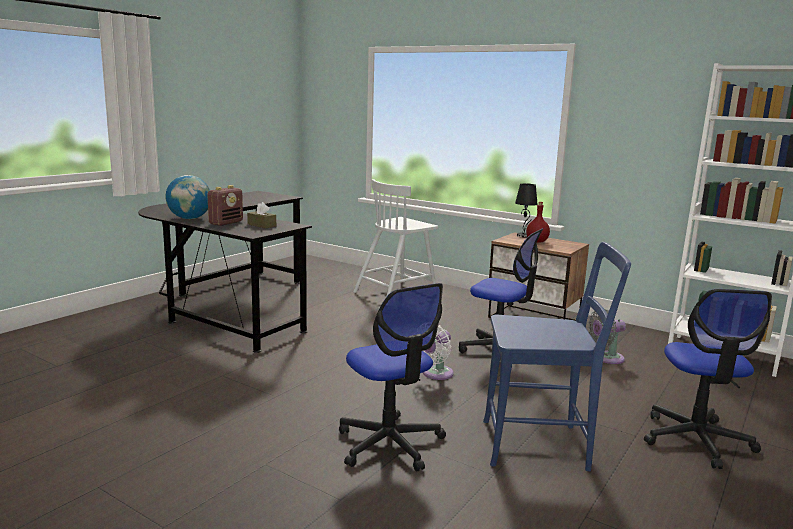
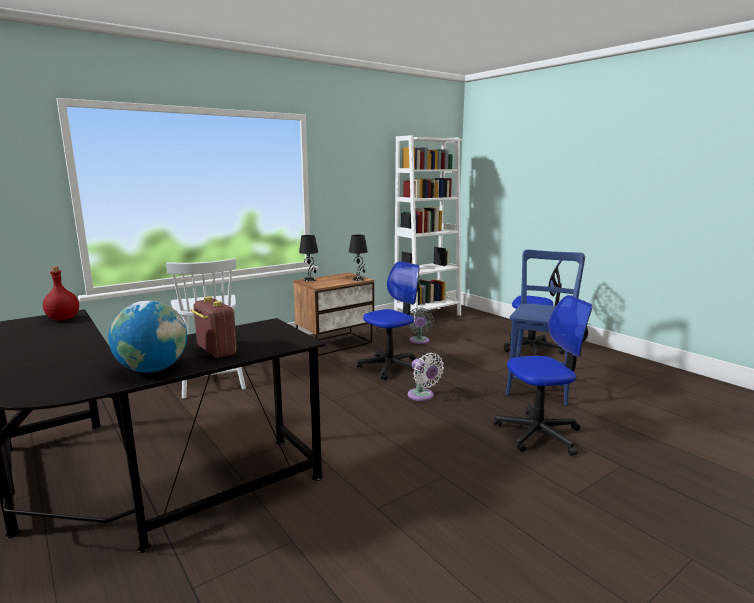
camera: 70 degrees left, 0 degrees up
brown tissue box [247,202,276,228] -> none
red bottle [526,202,550,243] -> red bottle moved to [43,267,79,321]
none -> black table lamp [349,235,368,281]

